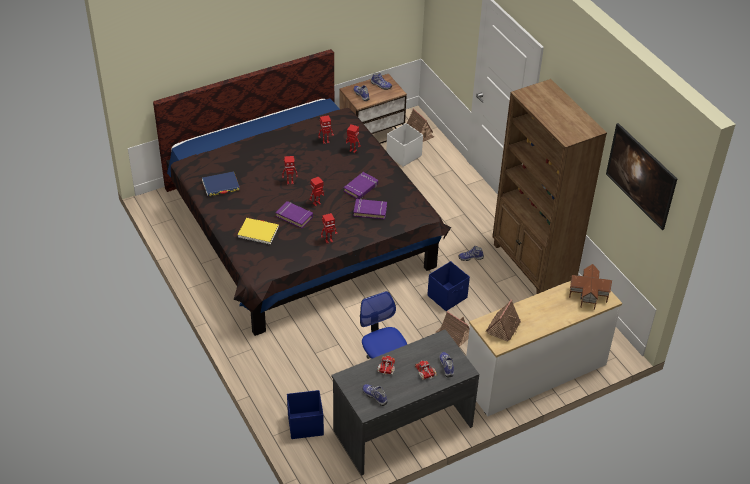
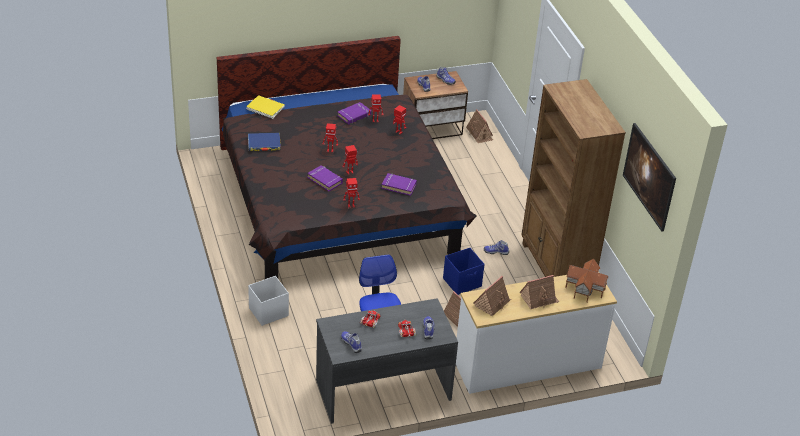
camera: 10 degrees right, 5 degrees down
yellow book [238,218,279,245] -> yellow book moved to [246,95,285,119]
blue storage box [287,390,324,439] -> none
purple book [344,172,378,199] -> purple book moved to [337,102,371,124]
white storage box [386,123,423,167] -> white storage box moved to [248,276,289,326]
none -> toy house [520,275,559,309]

